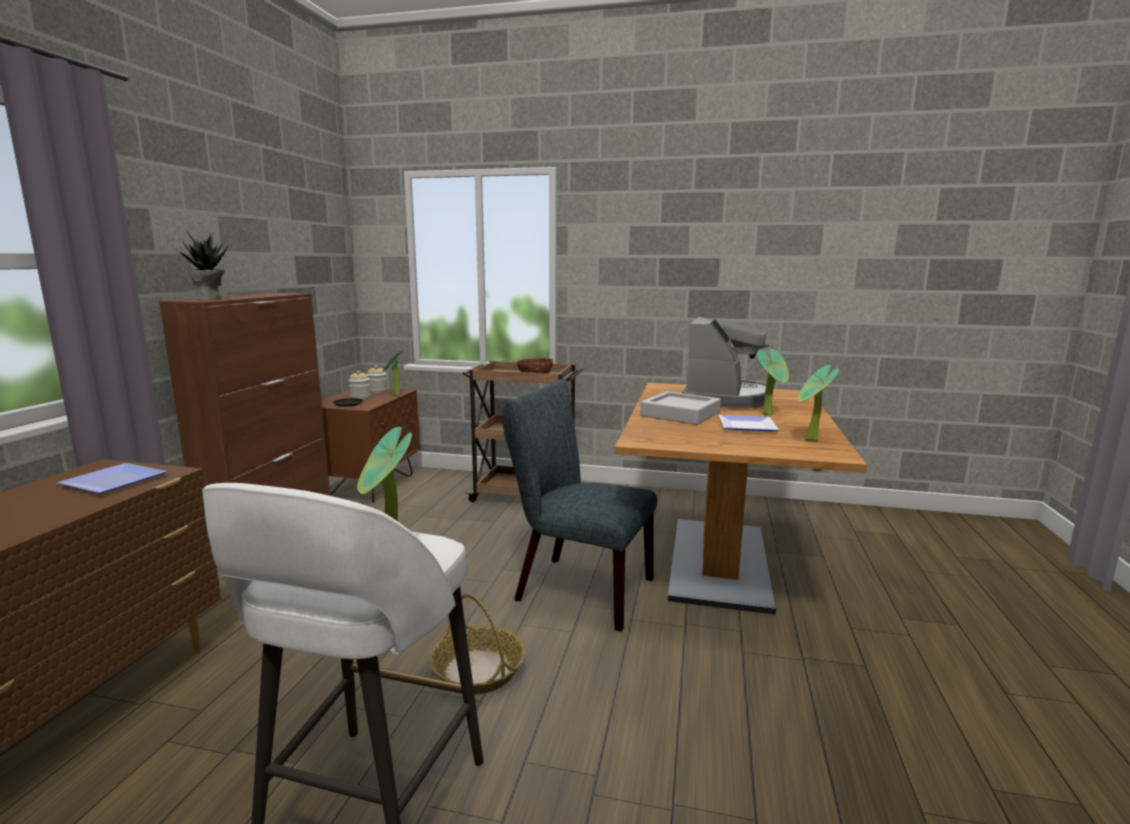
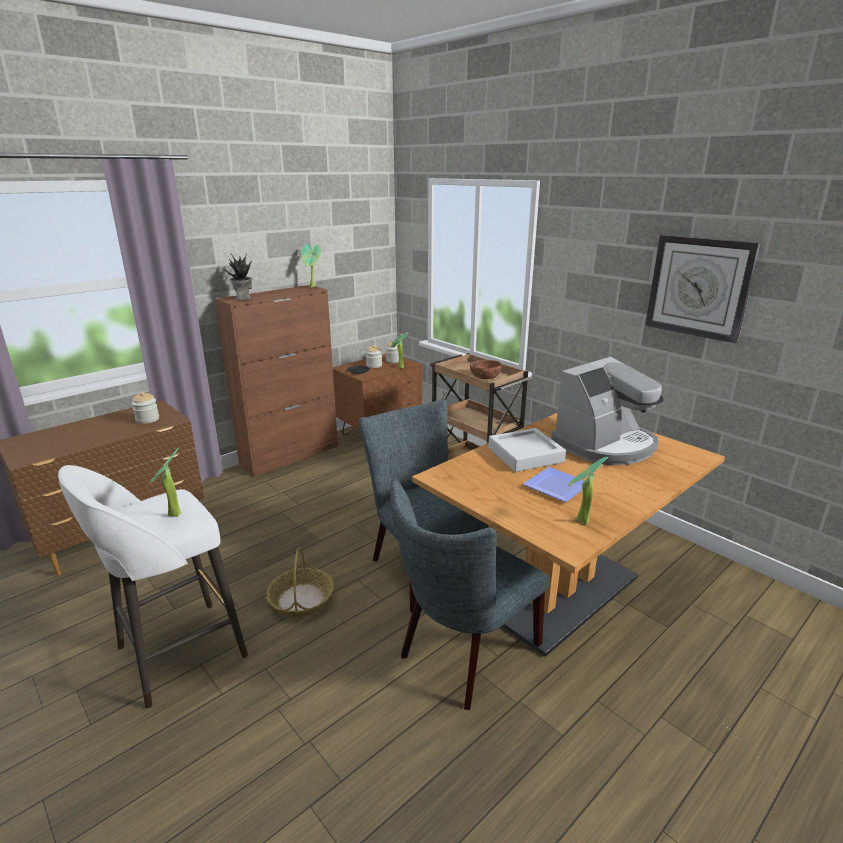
camera: 35 degrees right, 10 degrees up
plate [58,463,167,494] -> jar [132,392,159,424]
potted plant [757,349,789,416] -> potted plant moved to [301,244,321,288]
none -> grey chair [390,479,549,710]
none -> wall clock [645,235,761,344]

